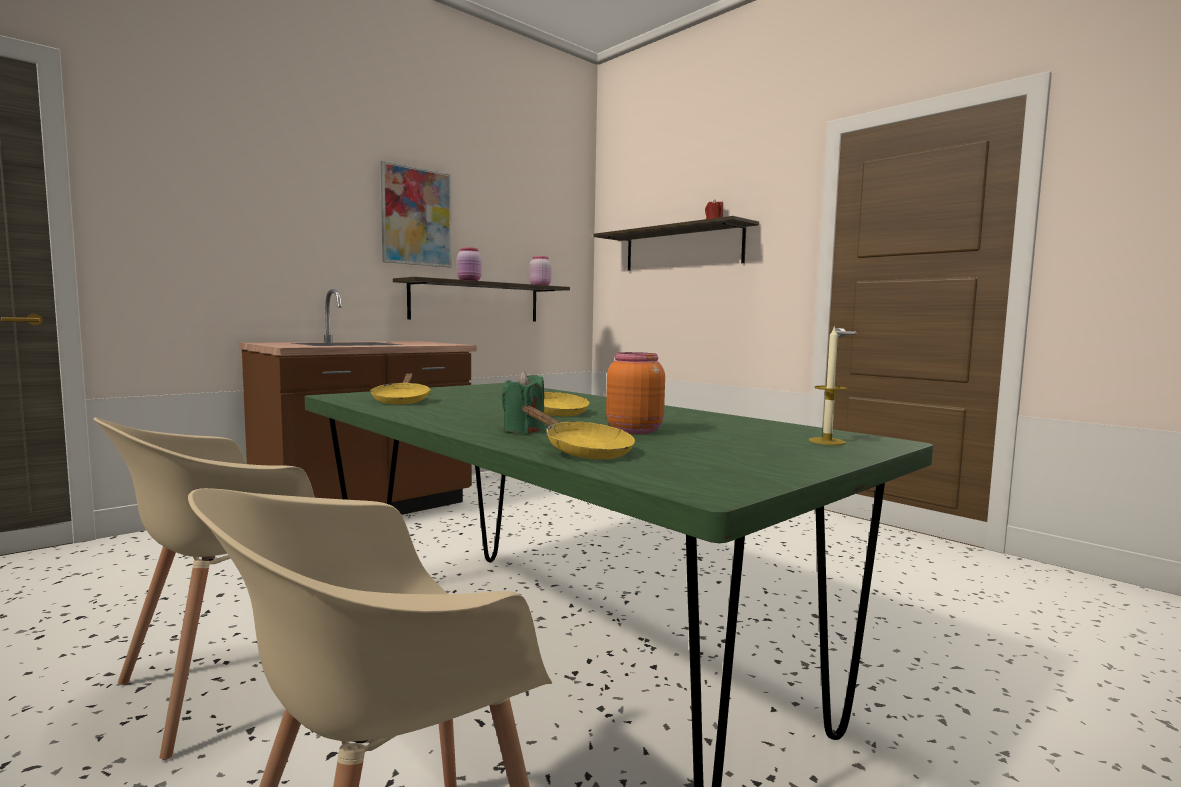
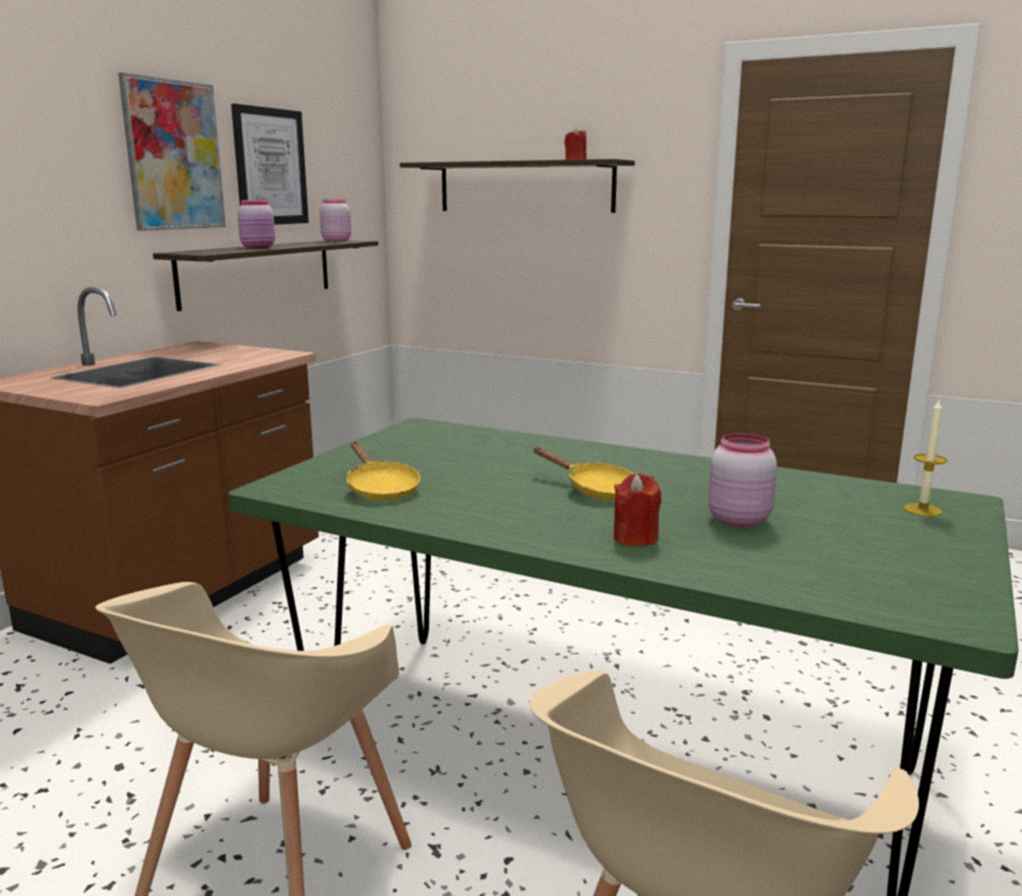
camera: 20 degrees left, 10 degrees up
green candle [502,371,545,433] -> red candle [613,473,661,546]
yellow frying pan [522,406,635,459] -> none
orange jar [606,352,665,434] -> pink jar [708,433,777,527]
none -> picture [231,104,309,225]

